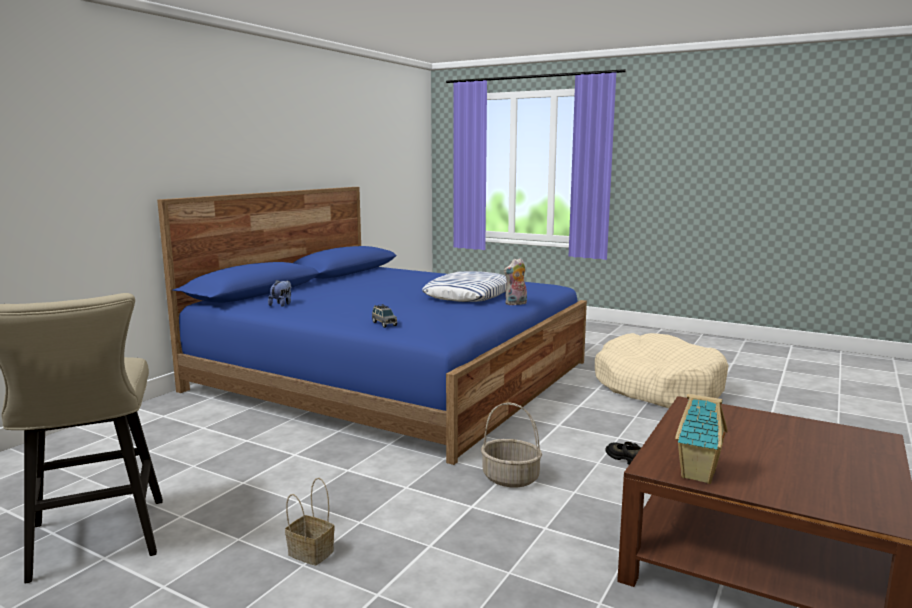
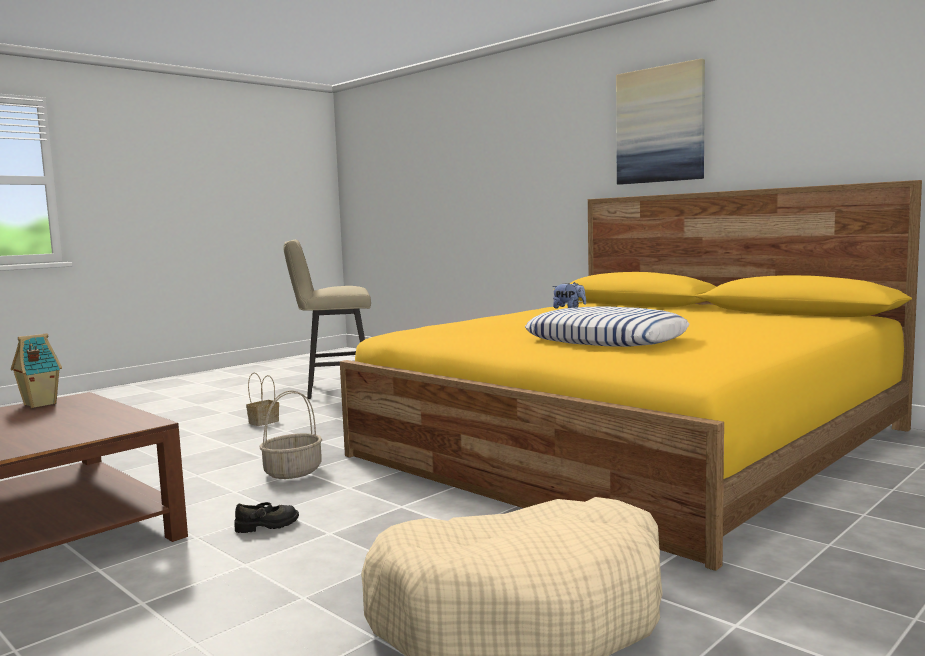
camera: 105 degrees right, 5 degrees down
blue bed [157,187,587,465] -> yellow bed [340,180,922,571]
grey toy car [372,304,397,328] -> none
plush toy [504,258,527,305] -> none
none -> picture [616,58,705,185]

